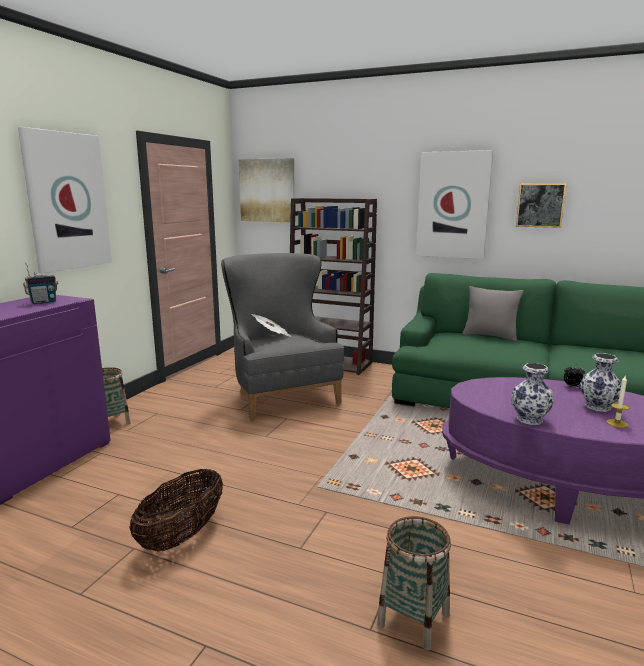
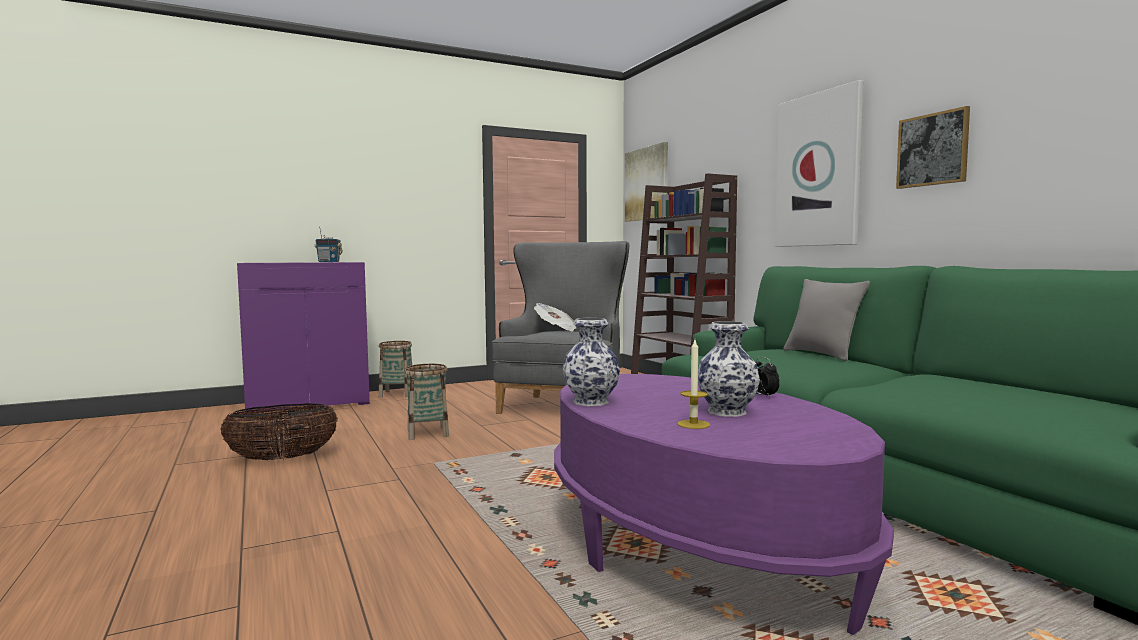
camera: 40 degrees right, 10 degrees down
picture [18,127,112,273] -> none
basket [377,516,451,651] -> basket moved to [405,364,449,440]

